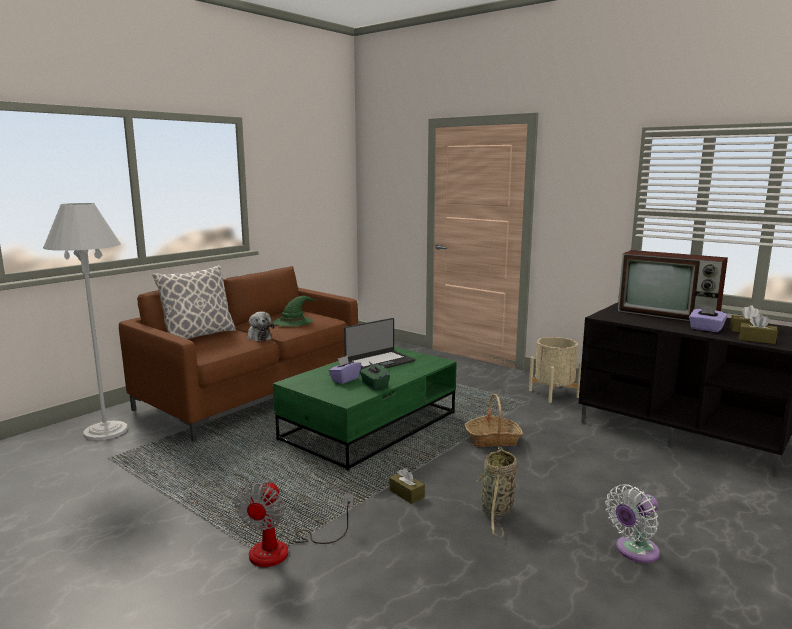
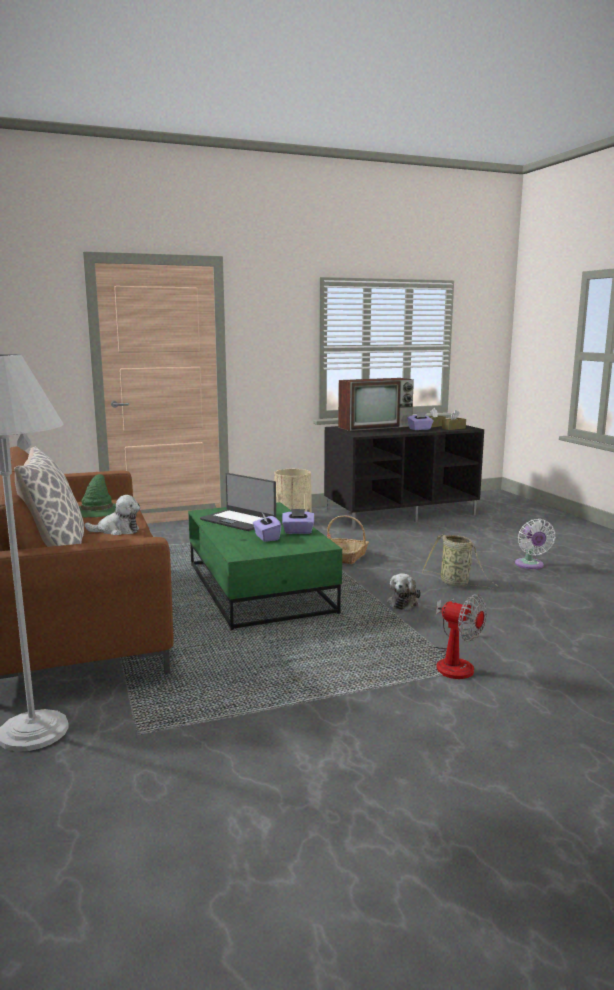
camera: 60 degrees left, 0 degrees up
laptop [344,318,415,370] -> laptop turned 135 degrees clockwise [200,473,276,531]
green tissue box [360,362,390,390] -> purple tissue box [282,509,314,534]
brown tissue box [389,468,425,504] -> plush toy [387,573,421,610]

